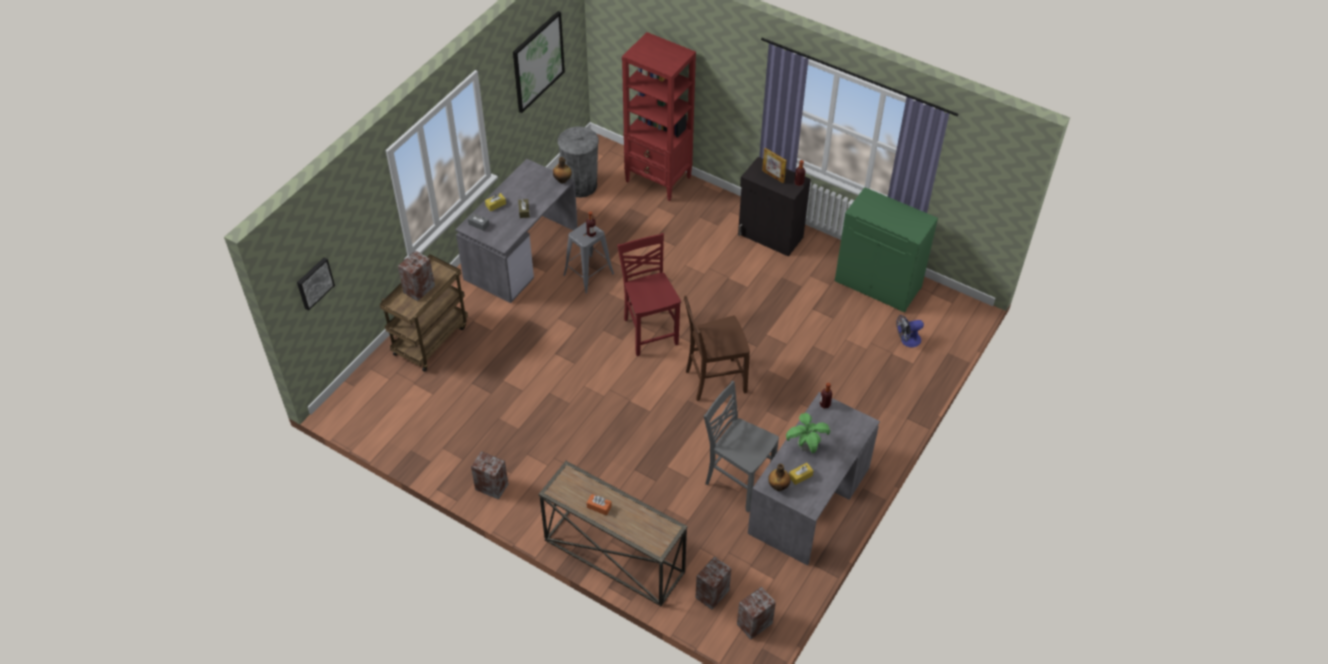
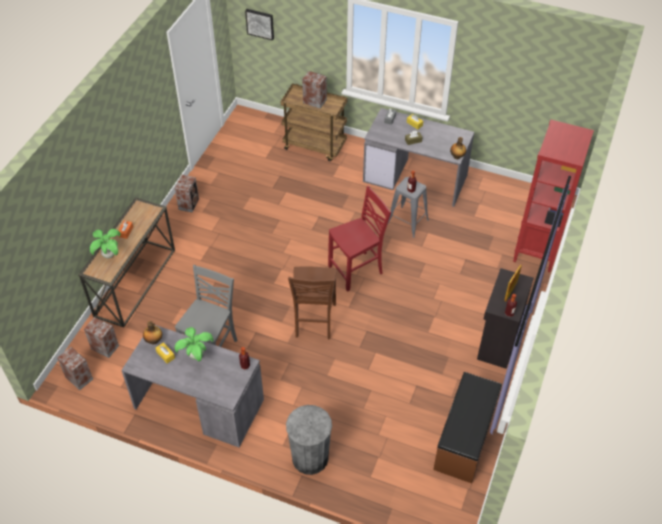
camera: 80 degrees right, 0 degrees up
picture [513,11,565,113] -> none
grey trash can [558,126,599,198] -> grey trash can moved to [286,405,332,475]
brown chair [684,295,750,401] -> brown chair turned 150 degrees counterclockwise [288,267,337,340]
green cabinet [835,187,938,313] -> brown bench [433,372,502,483]
fan [896,315,924,347] -> none
none -> potted plant [90,229,121,259]

